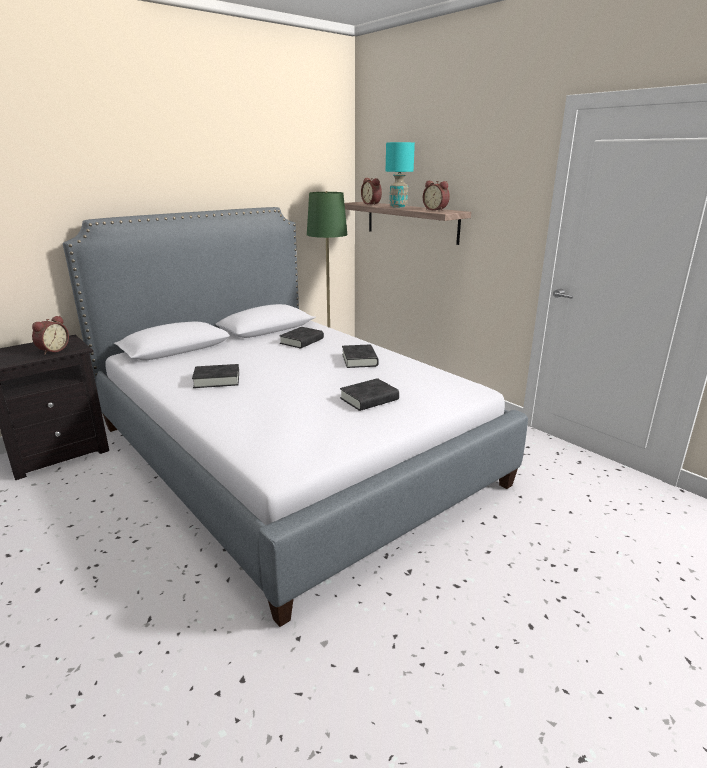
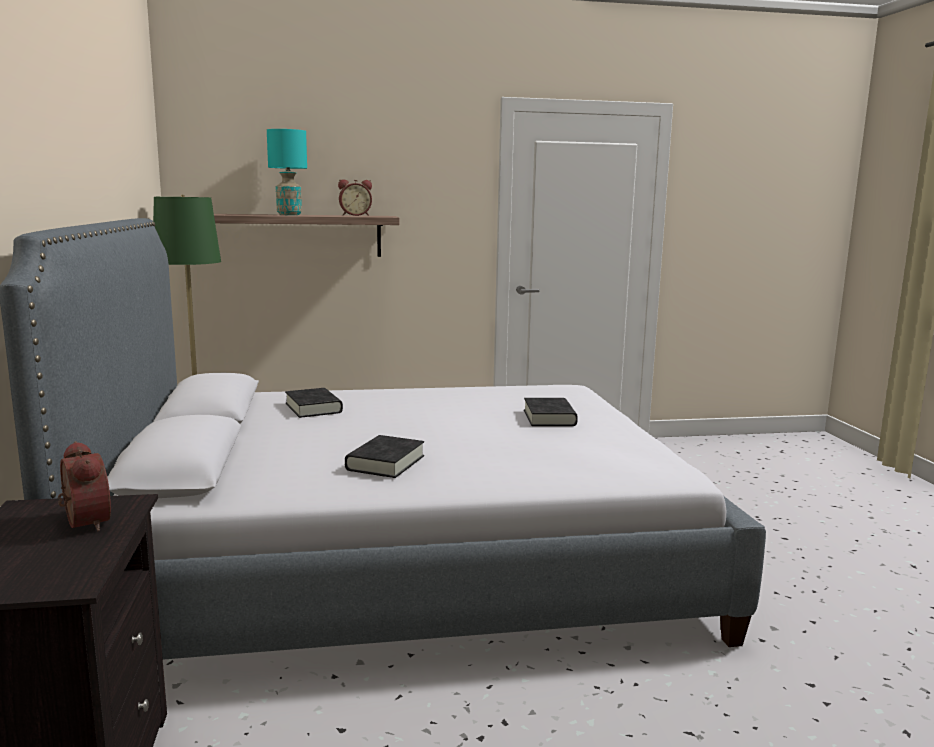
camera: 60 degrees left, 10 degrees down
black book [342,345,379,368] -> none
alarm clock [361,178,382,205] -> none

